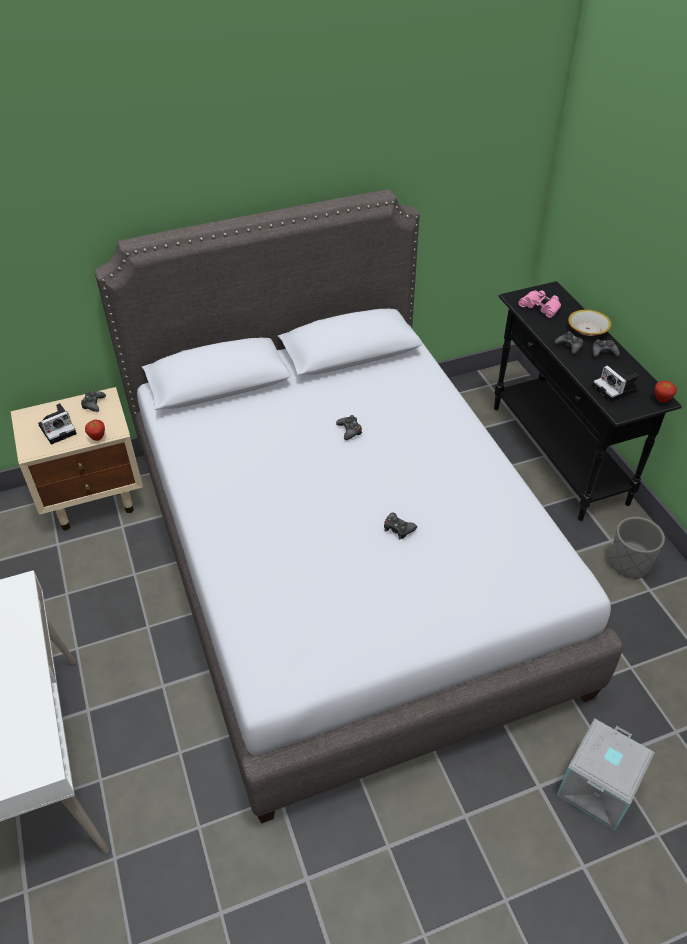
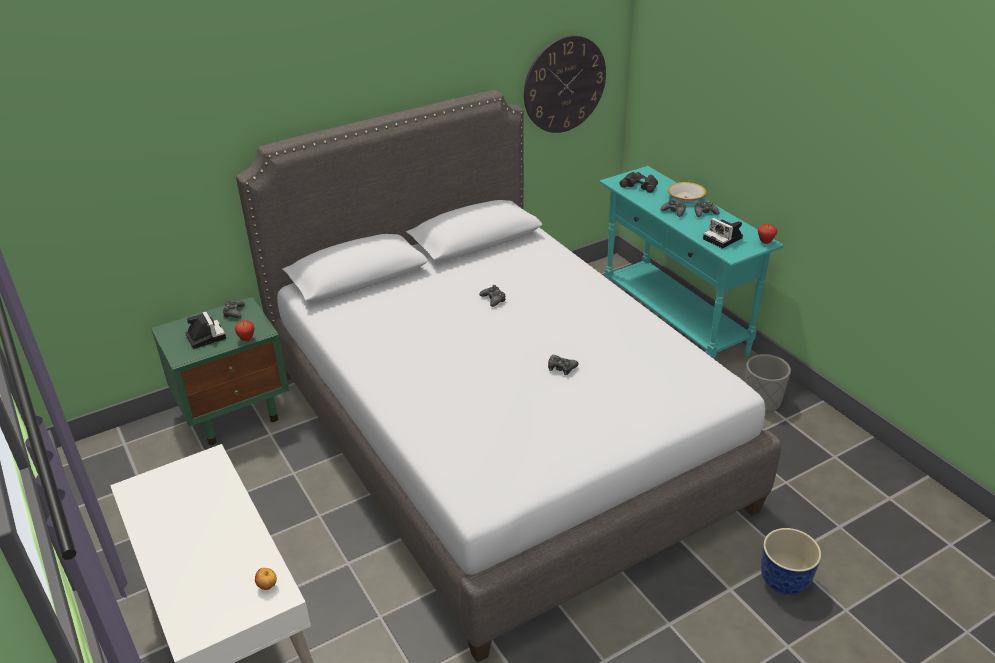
camera: 10 degrees left, 10 degrees down
beige nightstand [11,387,143,530] -> green nightstand [151,297,289,445]
camera [38,403,77,445] -> camera turned 75 degrees counterclockwise [186,312,226,349]
black console table [494,281,682,521] -> turquoise console table [600,166,784,359]
pink binoculars [518,290,561,318] -> black binoculars [619,172,658,193]
grey storage box [557,718,655,831] -> planter [761,528,821,595]
none -> apple [255,568,277,590]
none -> wall clock [524,35,606,133]

